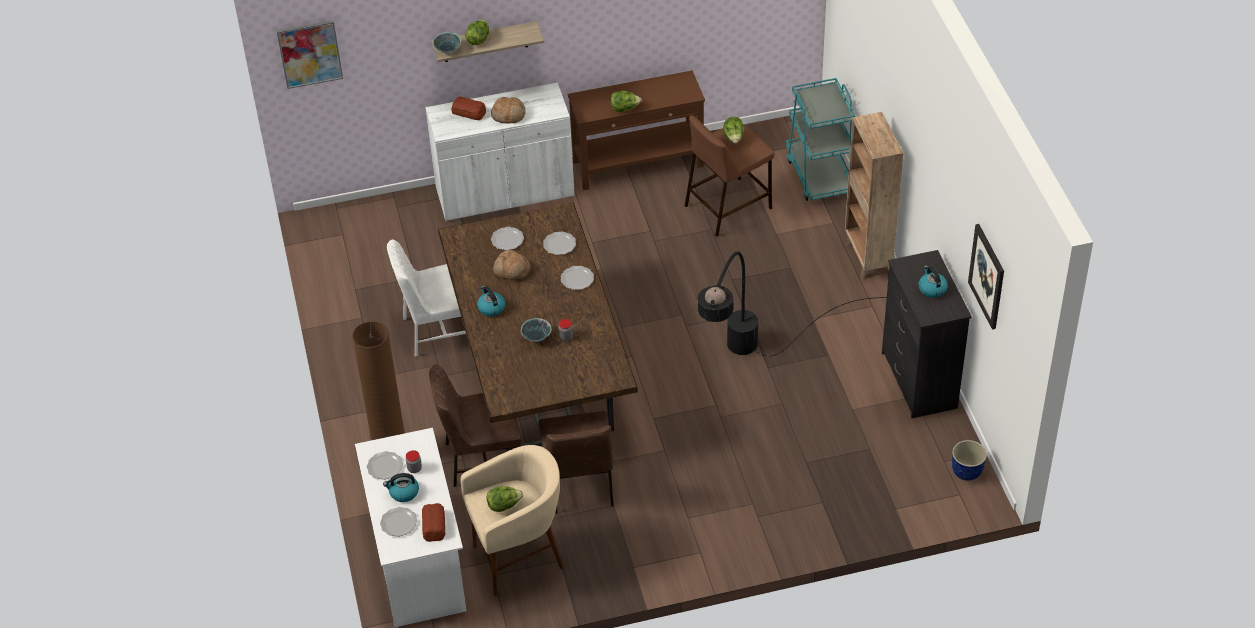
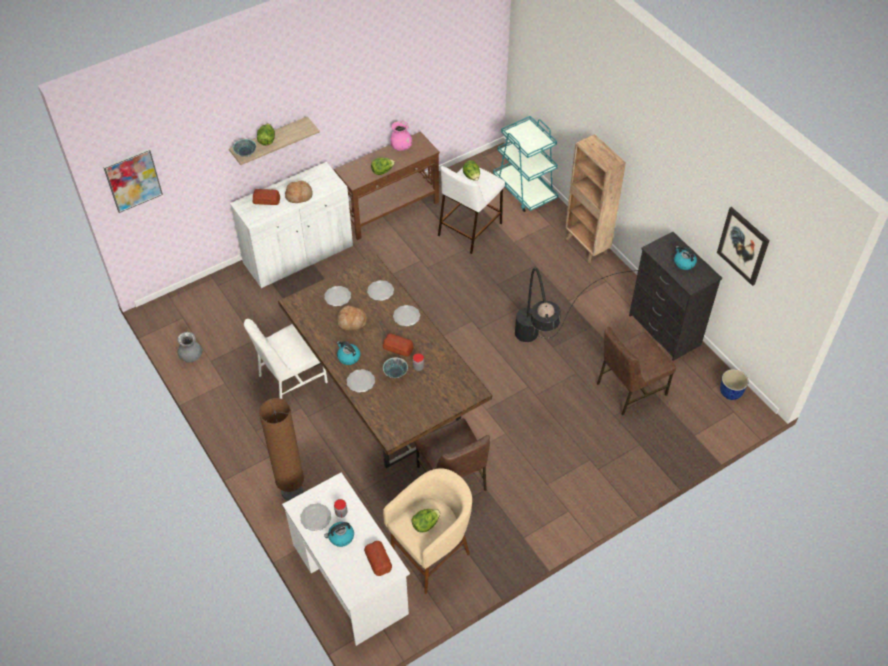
camera: 20 degrees left, 5 degrees up
plate [380,507,417,537] -> plate moved to [347,369,375,393]
brown chair [429,365,522,487] -> brown chair moved to [597,327,676,416]
brown stool [685,115,774,237] -> white stool [438,166,505,254]
none -> grey vase [177,332,203,362]
none -> bread [383,334,413,357]
none -> pink vase [390,121,412,151]

